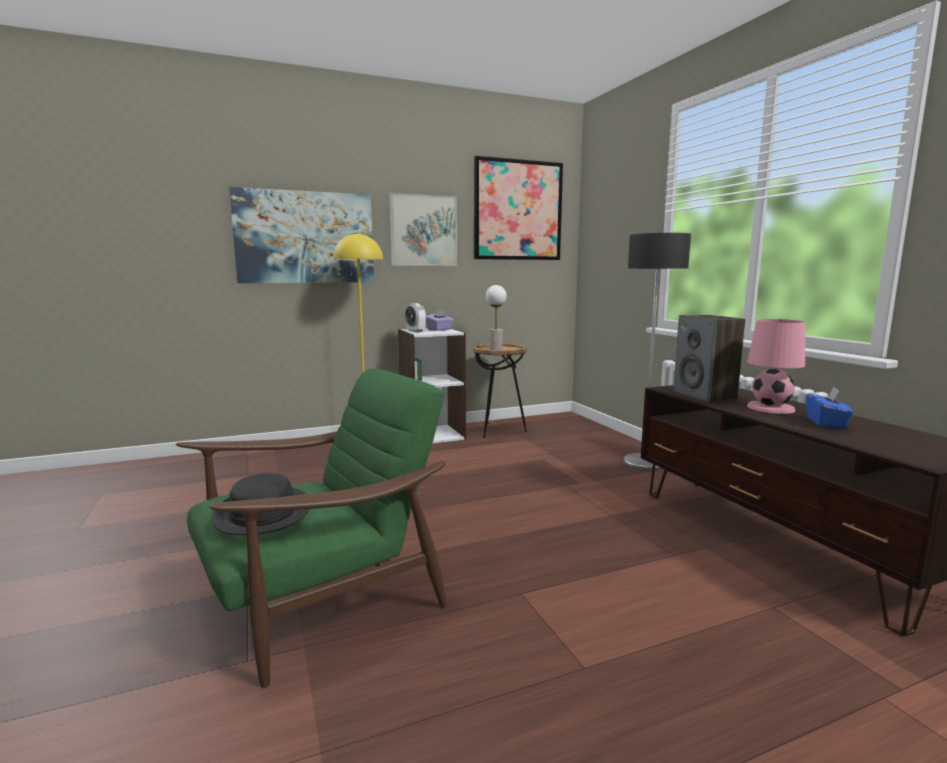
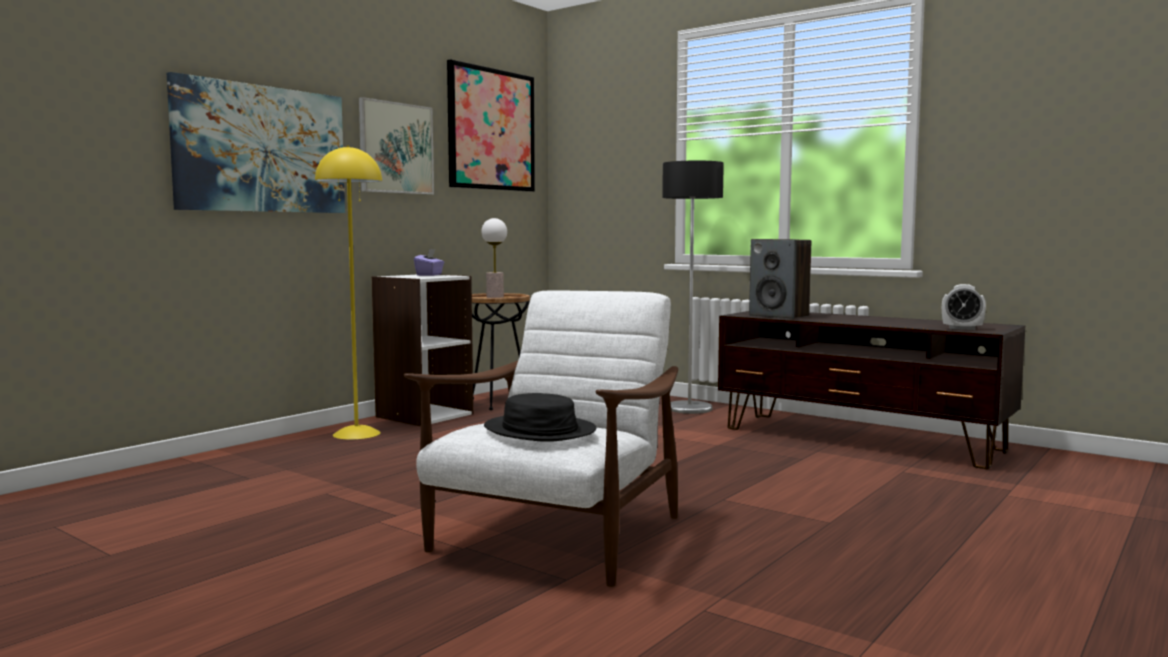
camera: 30 degrees left, 5 degrees down
green armchair [176,368,447,688] -> white armchair [404,290,678,587]
alarm clock [405,303,426,332] -> alarm clock moved to [942,284,986,330]
pink table lamp [747,319,805,414] -> none
blue tissue box [806,387,854,428] -> none

